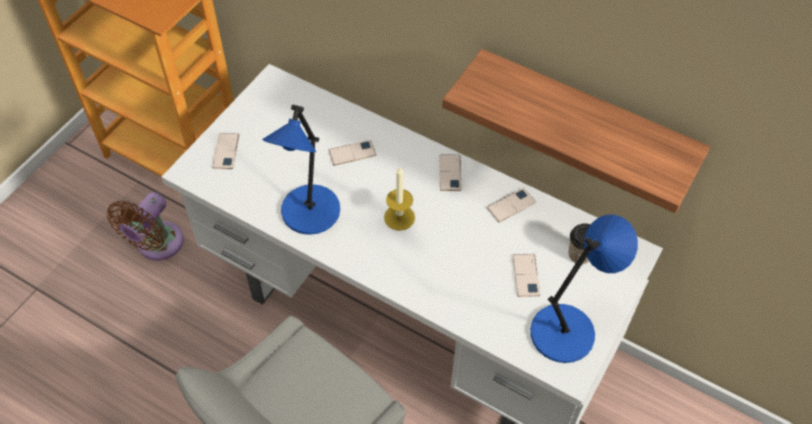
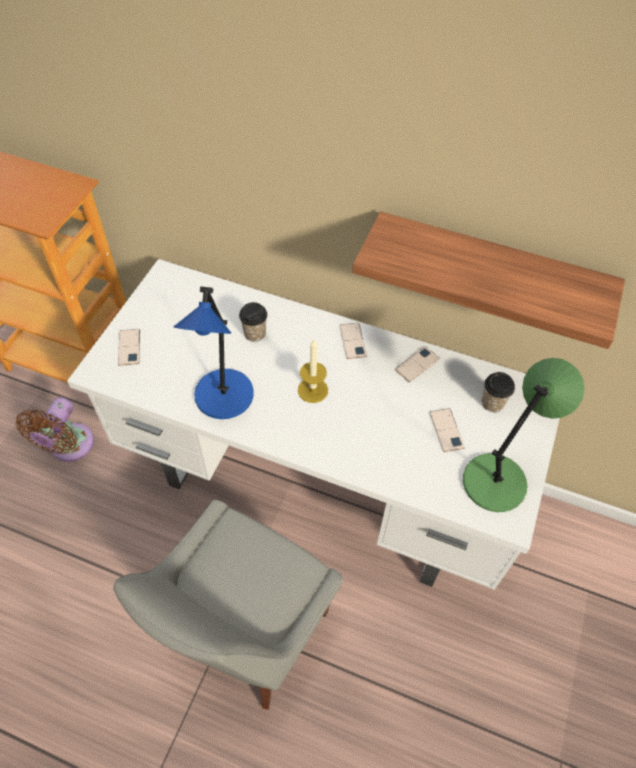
camera: 10 degrees left, 0 degrees up
phone [328,140,376,165] -> cup [239,302,267,342]
blue table lamp [530,215,638,363] -> green table lamp [463,358,585,512]

